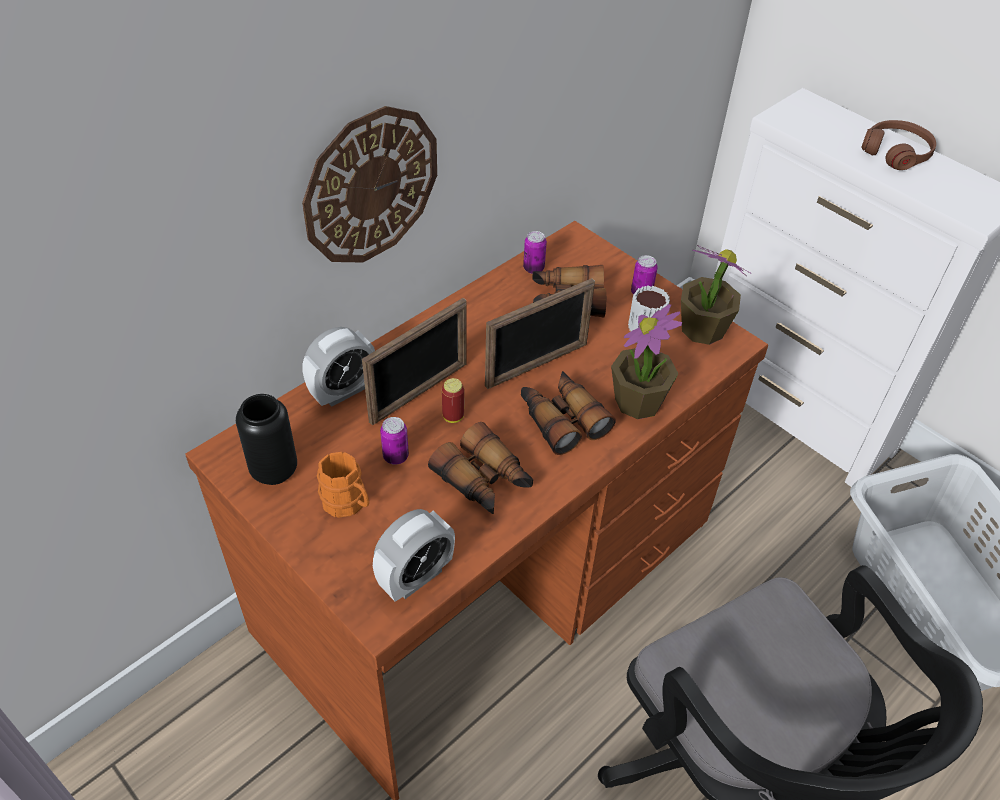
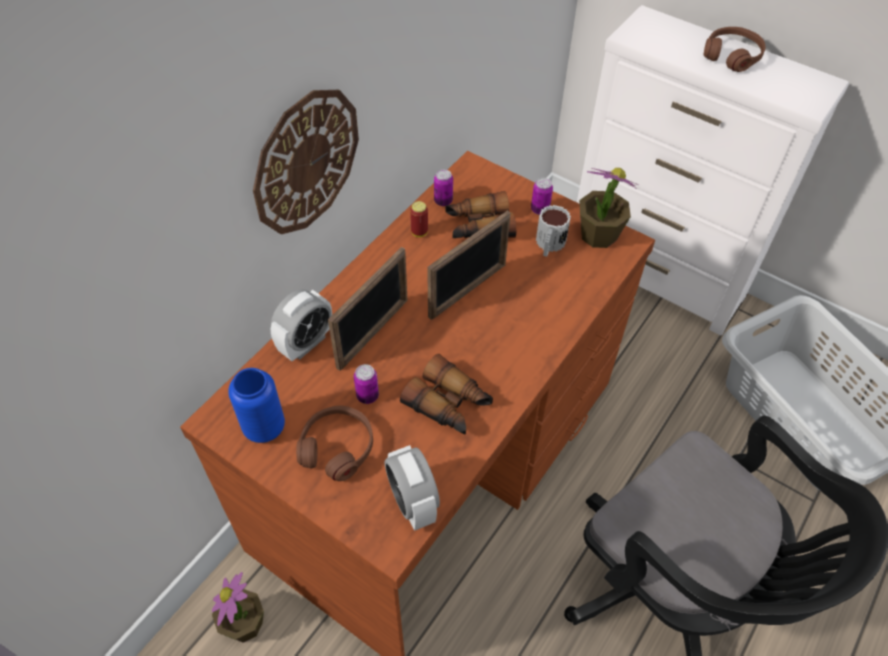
camera: 10 degrees left, 5 degrees up
black vase [236,394,297,485] -> blue vase [228,368,285,443]
orange mug [317,452,369,518] -> brown headphones [296,406,373,481]
alarm clock [373,509,455,602] -> alarm clock turned 120 degrees clockwise [385,445,440,531]
can [442,378,464,423] -> can moved to [410,201,428,237]
binoculars [521,371,616,455] -> none
potted plant [611,304,682,419] -> potted plant moved to [212,572,264,643]

